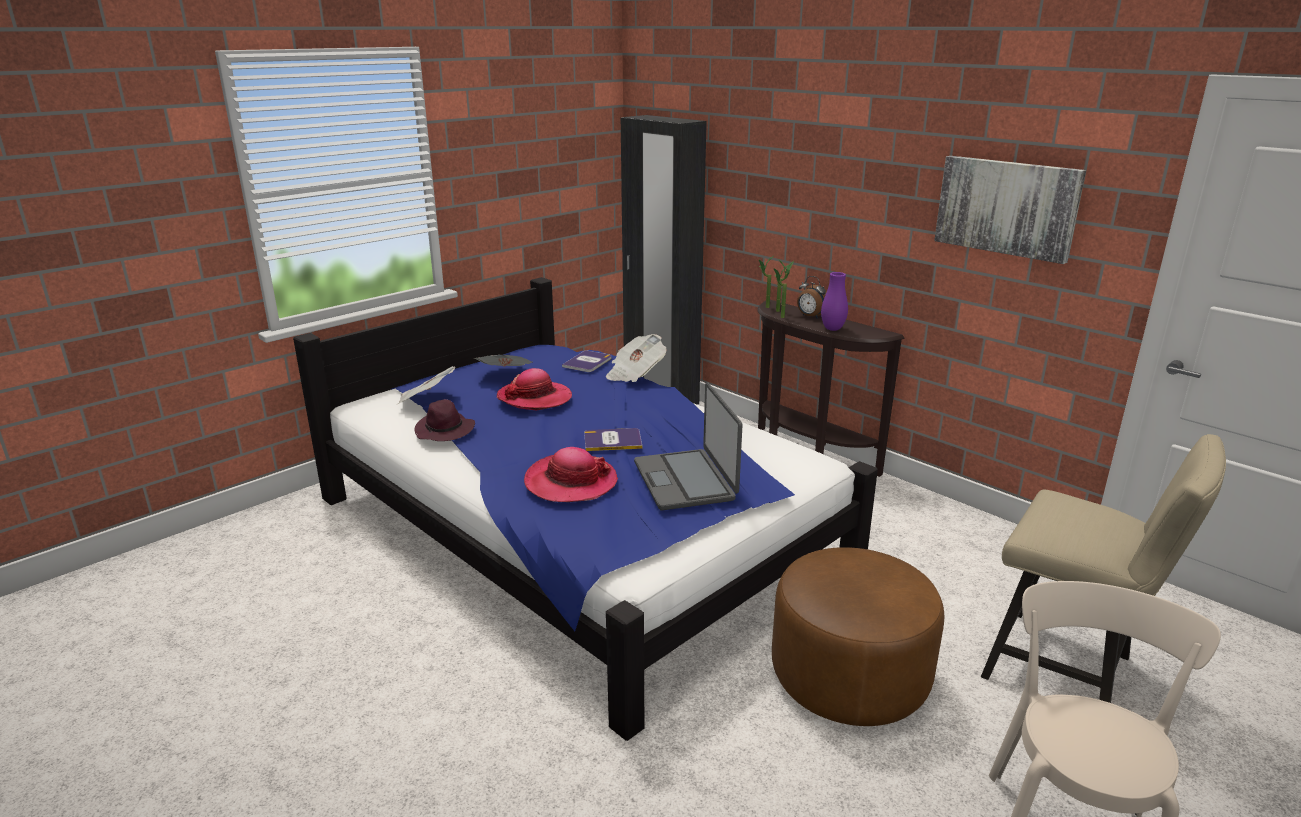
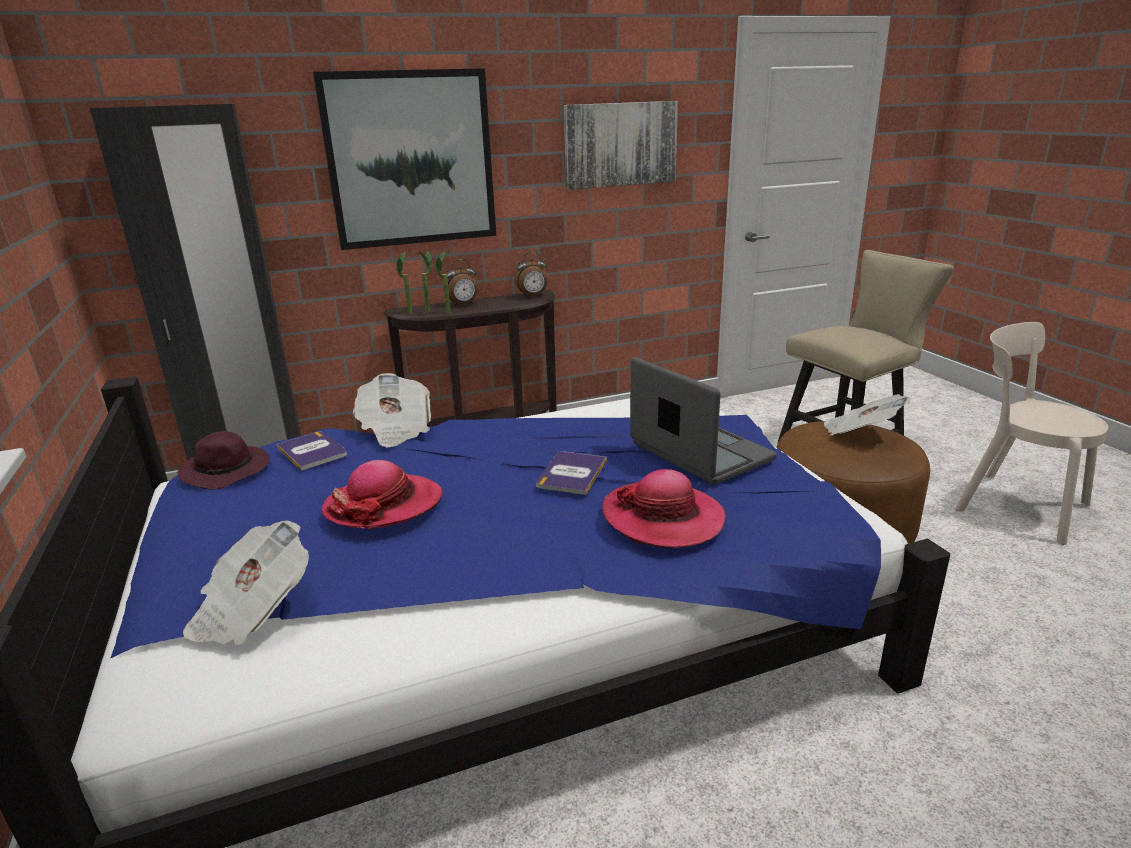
camera: 65 degrees left, 0 degrees up
purple hat [414,399,475,441] -> purple hat moved to [177,431,270,490]
newspaper [474,355,533,367] -> newspaper moved to [824,394,910,436]
laptop [634,382,742,510] -> laptop turned 135 degrees counterclockwise [630,357,777,485]
purple vase [821,272,848,331] -> none
none -> picture [313,68,496,250]
none -> alarm clock [515,252,548,297]

